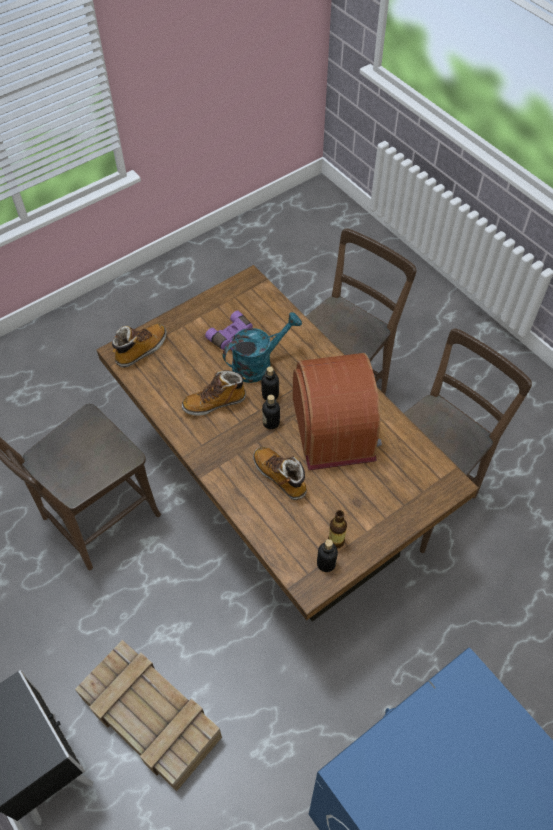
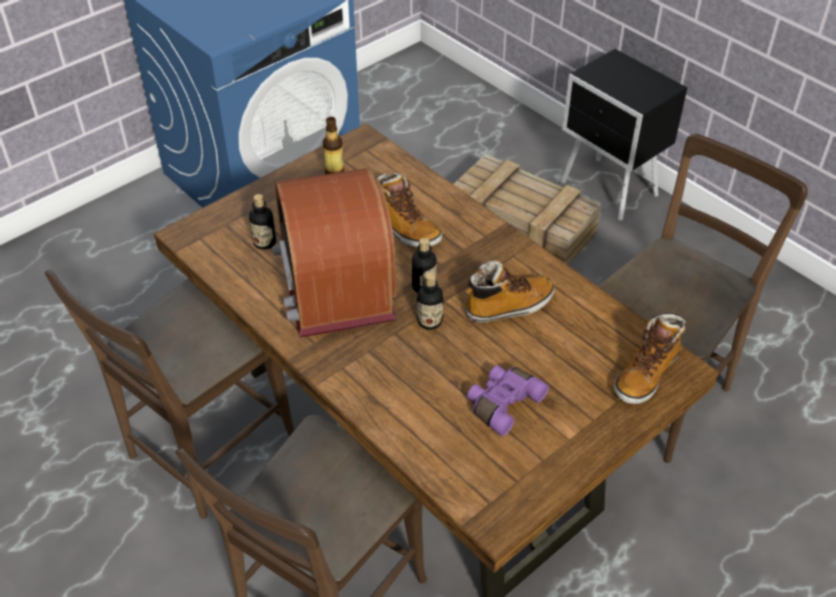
camera: 175 degrees right, 10 degrees down
turquoise watering can [223,312,302,383] -> none
bottle [317,539,338,572] -> bottle moved to [249,194,276,250]

